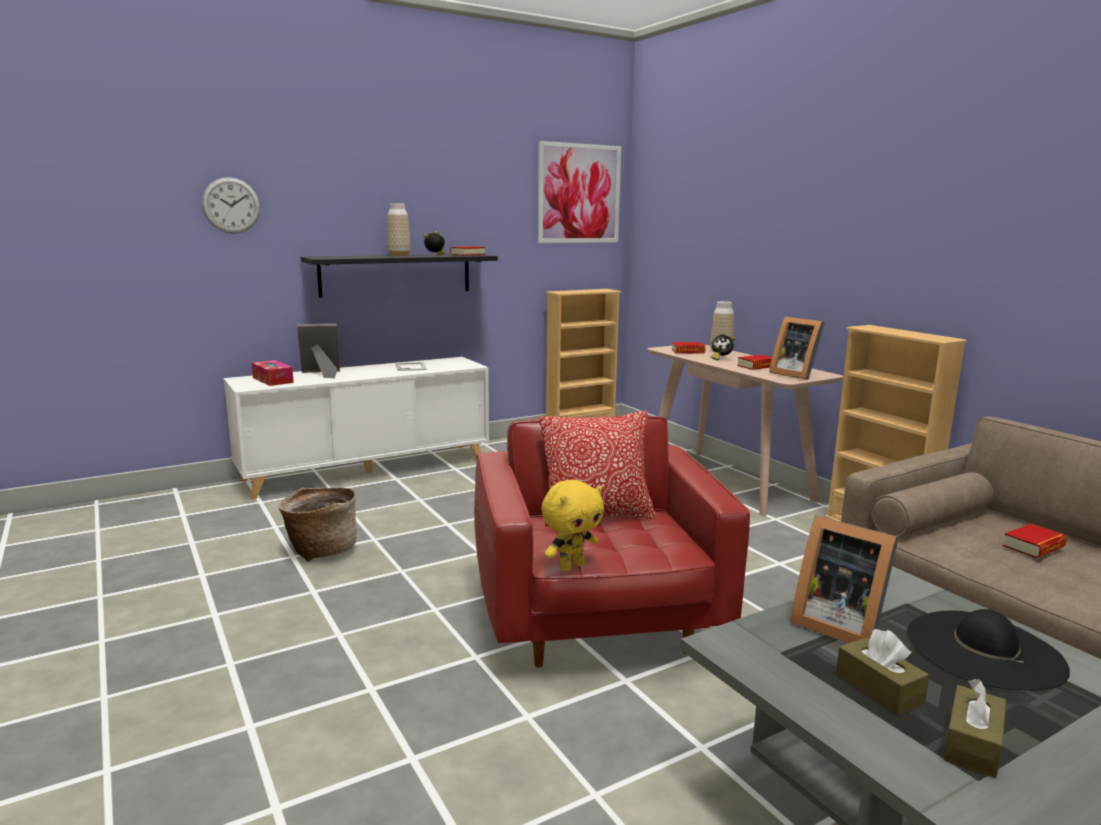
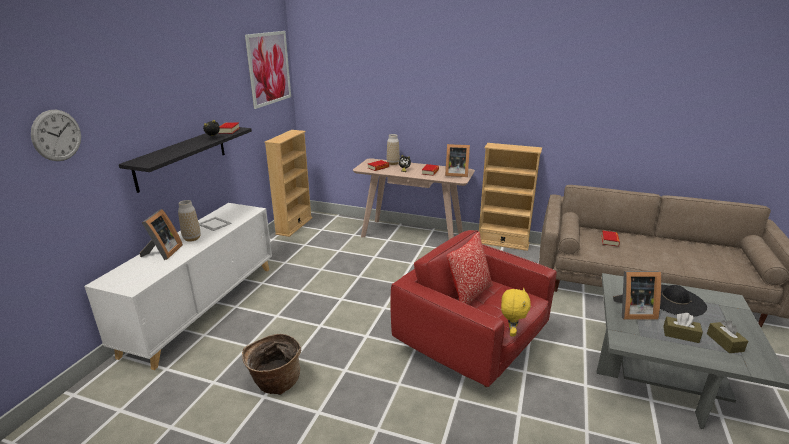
camera: 40 degrees left, 10 degrees up
tissue box [252,360,294,386] -> none
picture frame [297,323,340,378] -> picture frame turned 150 degrees clockwise [140,209,183,260]
vase [387,203,410,256] -> vase moved to [178,200,201,242]

